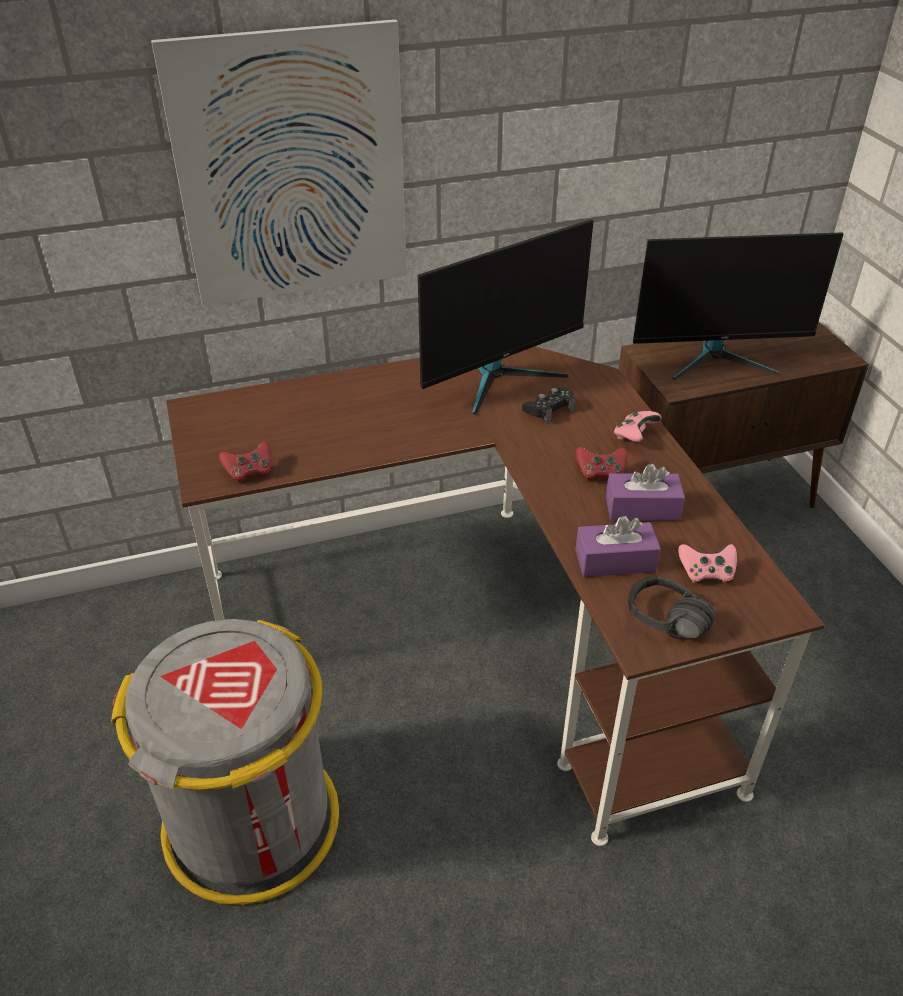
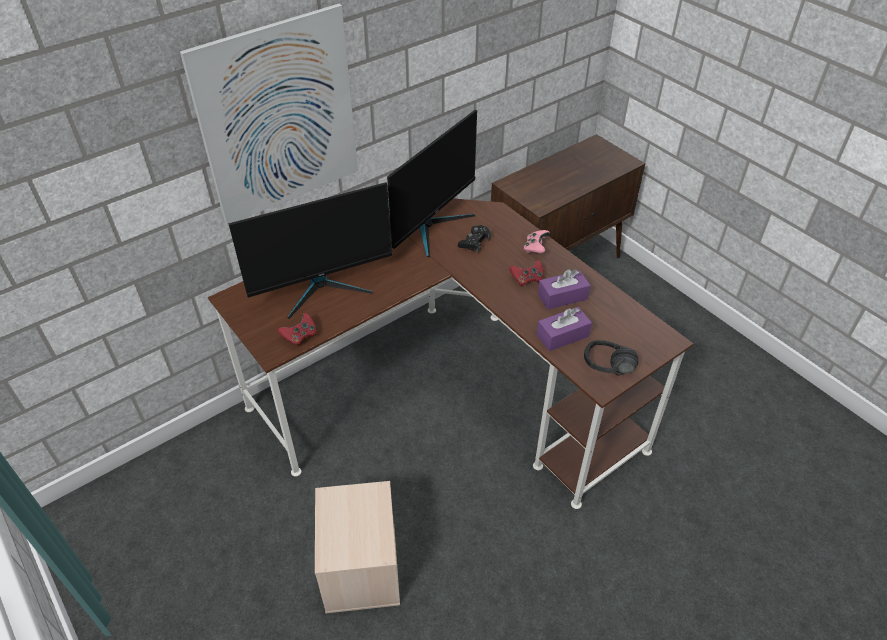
camera: 20 degrees left, 5 degrees up
grey trash can [111,619,339,905] -> beige storage box [315,481,400,614]
monitor [633,232,843,381] -> monitor moved to [229,182,392,319]
pink game controller [678,544,737,583] -> none

